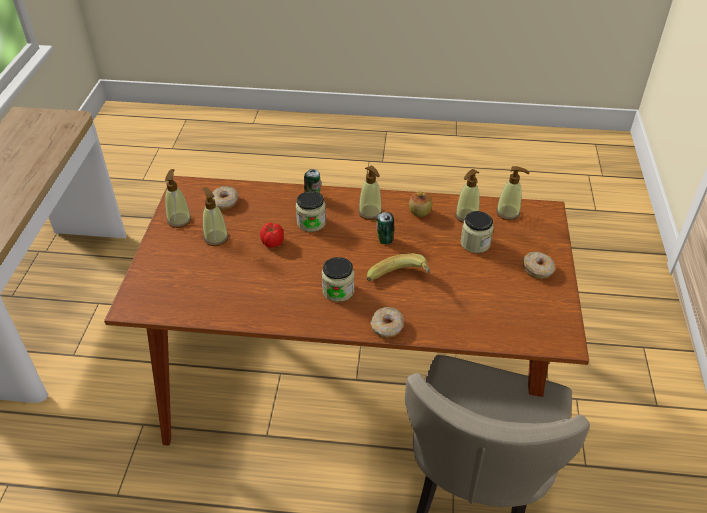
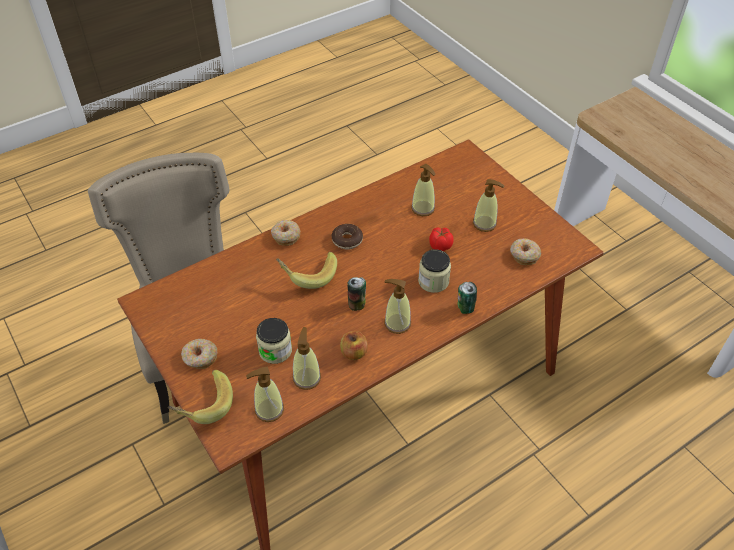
camera: 140 degrees right, 5 degrees up
soap dispenser [165,169,191,228] -> soap dispenser moved to [411,164,436,216]
jar [322,257,354,302] -> donut [331,224,363,250]
none -> banana [168,370,233,424]

